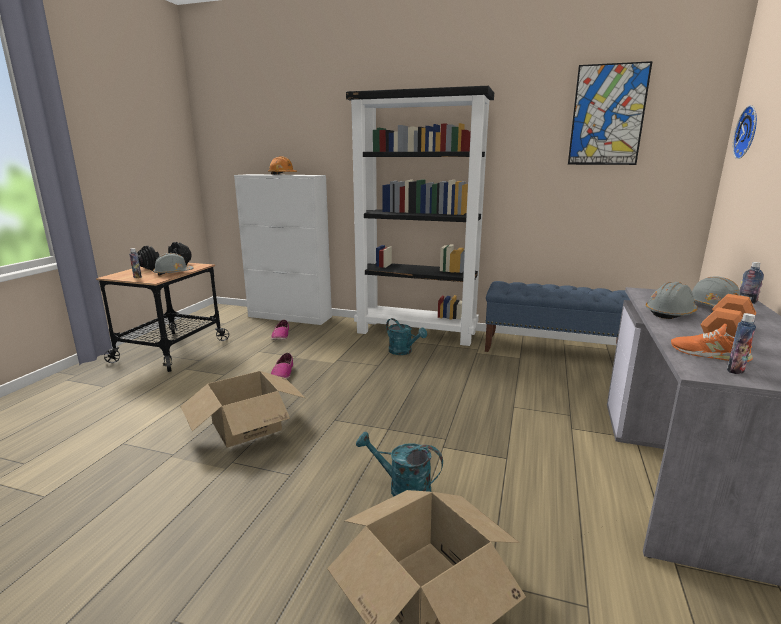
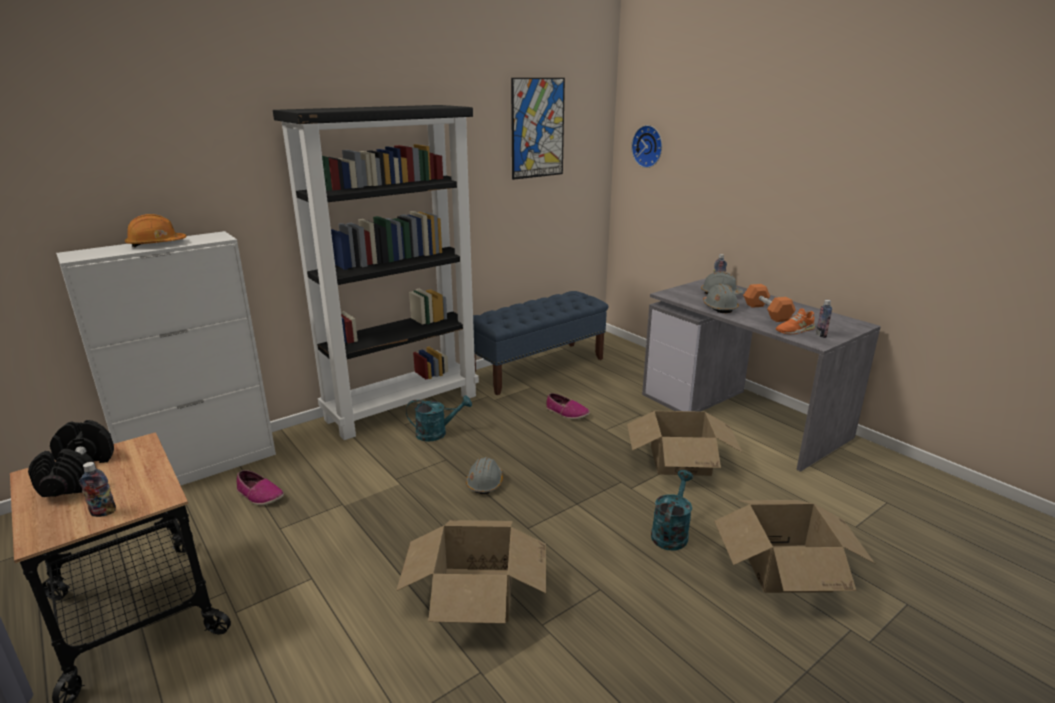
camera: 55 degrees left, 5 degrees up
grey hard hat [153,253,193,276] -> grey hard hat moved to [466,457,503,494]
shoe [271,353,293,379] -> shoe moved to [546,393,590,419]
turquoise watering can [356,431,443,497] -> turquoise watering can turned 150 degrees clockwise [651,470,693,550]
none -> cardboard box [627,411,743,476]

